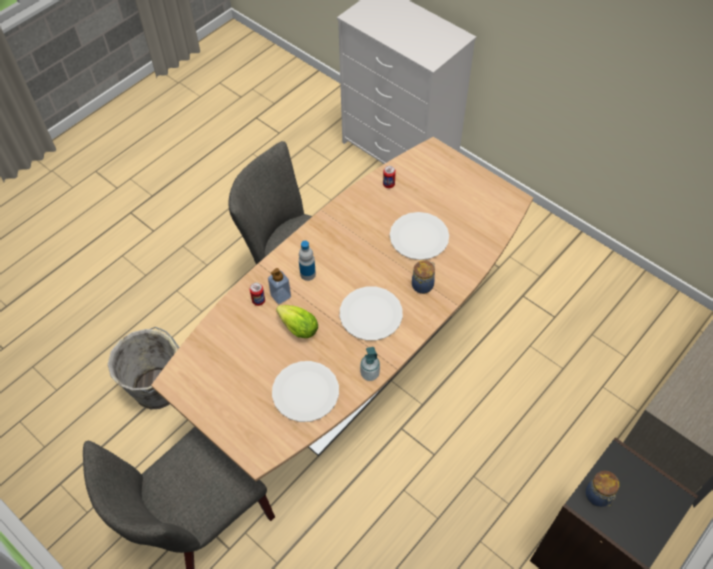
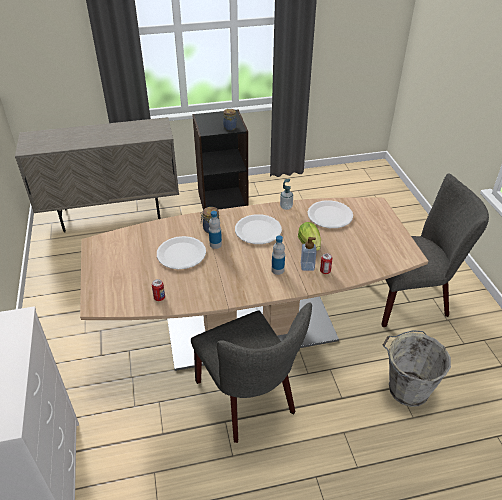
camera: 145 degrees left, 15 degrees down
none -> bottle [209,211,222,249]

